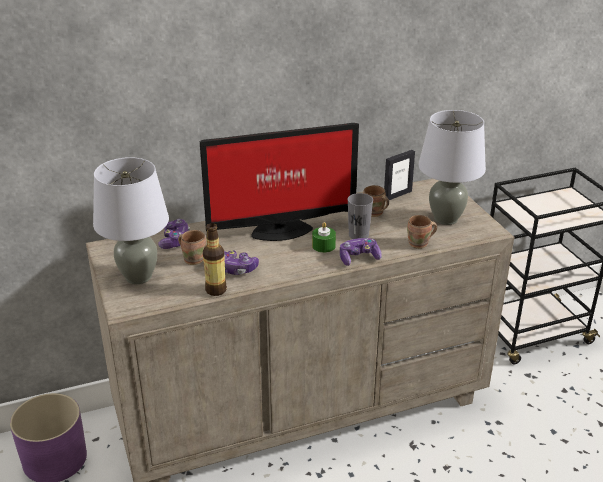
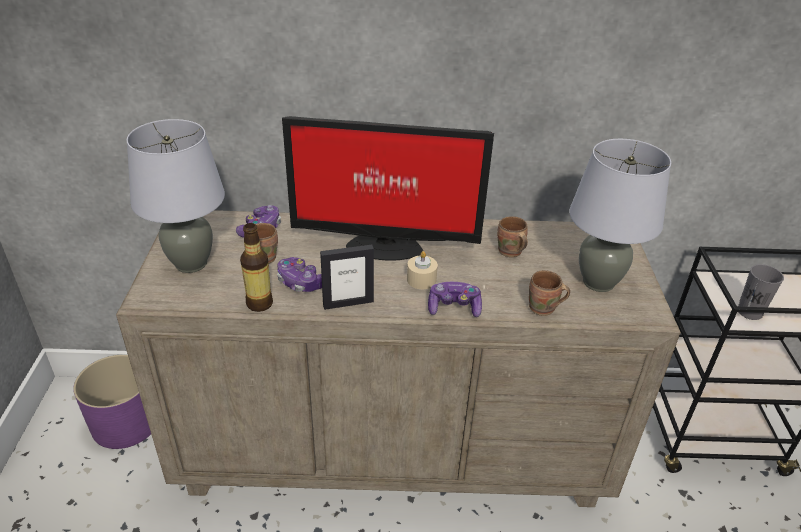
camera: 20 degrees right, 5 degrees up
green candle [312,222,336,253] -> beige candle [407,251,438,289]
grey cup [348,193,373,239] -> grey cup moved to [738,264,784,320]
picture frame [384,150,415,201] -> picture frame moved to [320,245,374,310]

